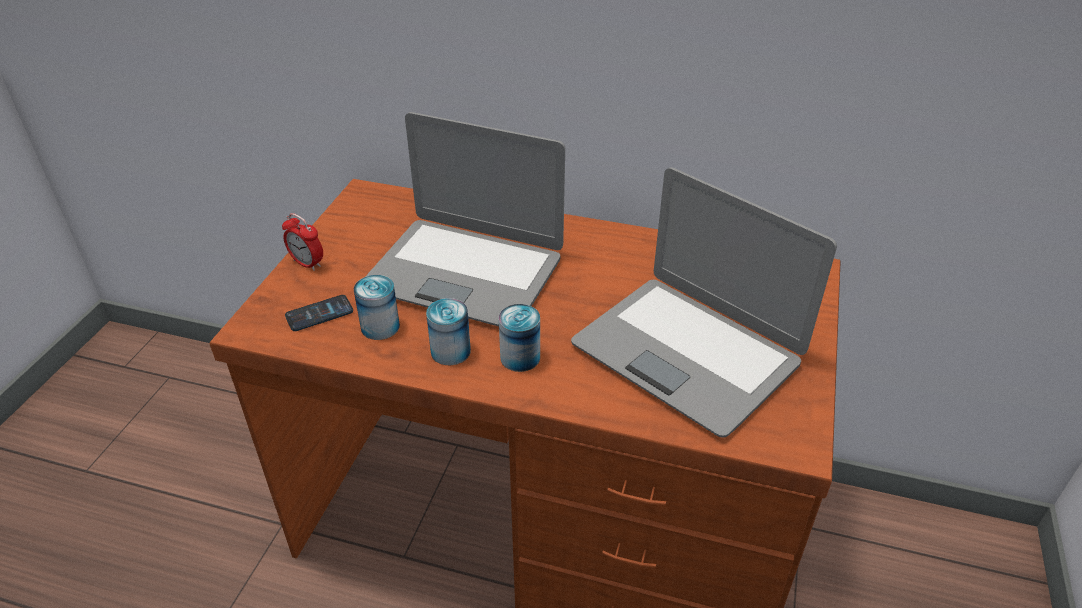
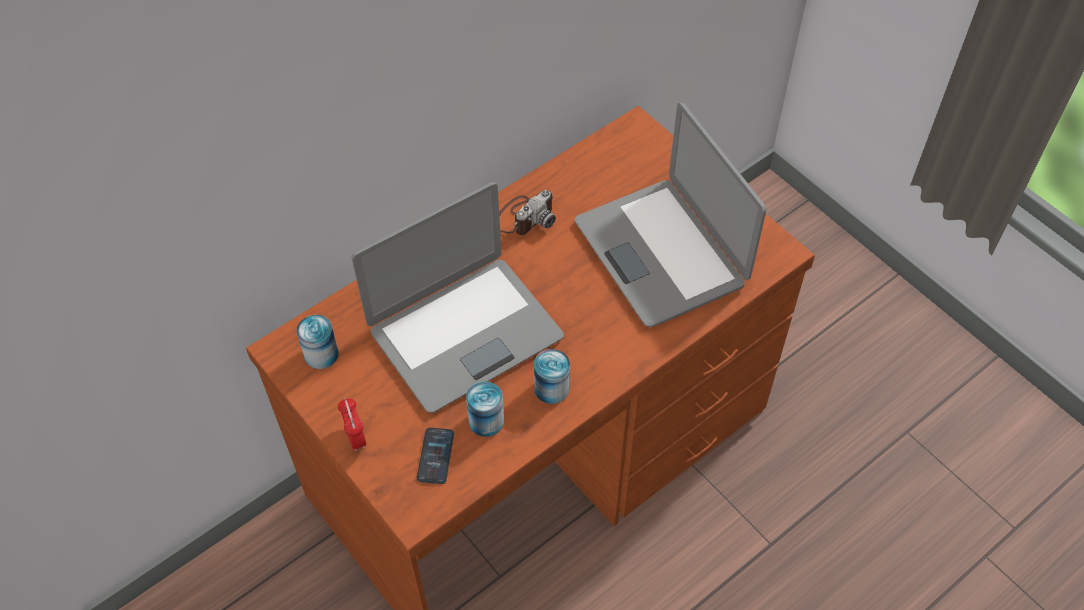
camera: 55 degrees left, 15 degrees up
alarm clock [282,213,323,271] -> alarm clock turned 90 degrees clockwise [338,398,366,451]
can [499,304,540,372] -> can moved to [296,315,339,369]
laptop [571,167,837,438] -> laptop turned 75 degrees clockwise [575,102,766,327]
none -> camera [499,190,556,235]

